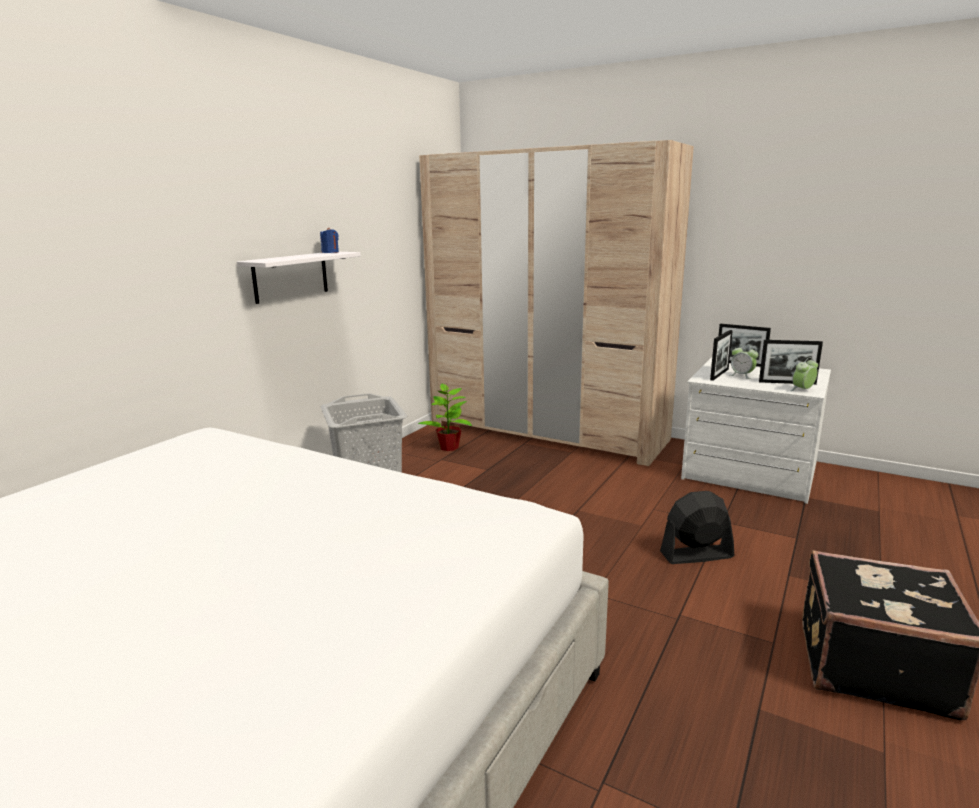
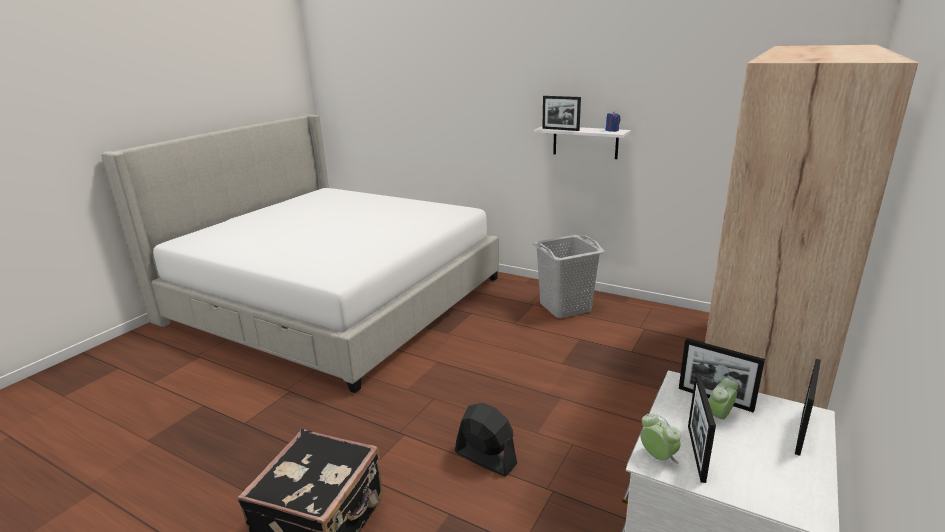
camera: 90 degrees right, 5 degrees up
potted plant [418,383,472,451] -> none
black fan [660,491,734,564] -> black fan turned 45 degrees counterclockwise [455,403,517,476]
none -> picture frame [542,96,581,131]

